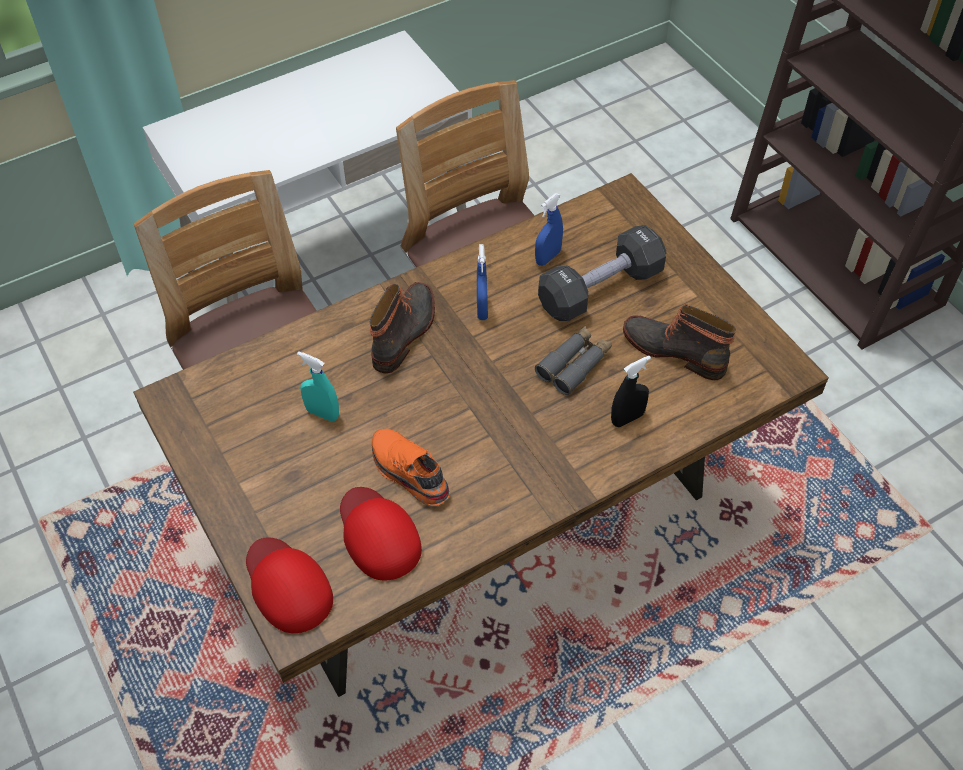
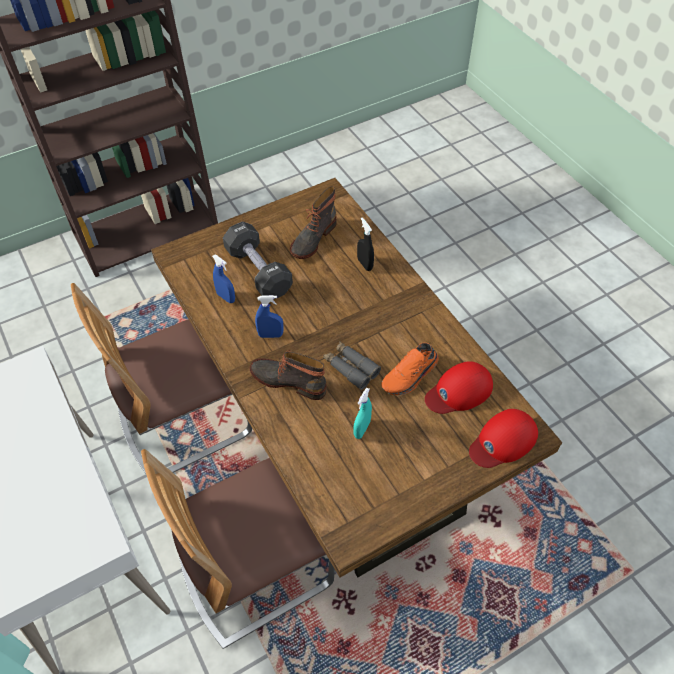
camera: 90 degrees left, 0 degrees up
grey binoculars [535,326,612,395] -> grey binoculars moved to [323,341,381,390]

